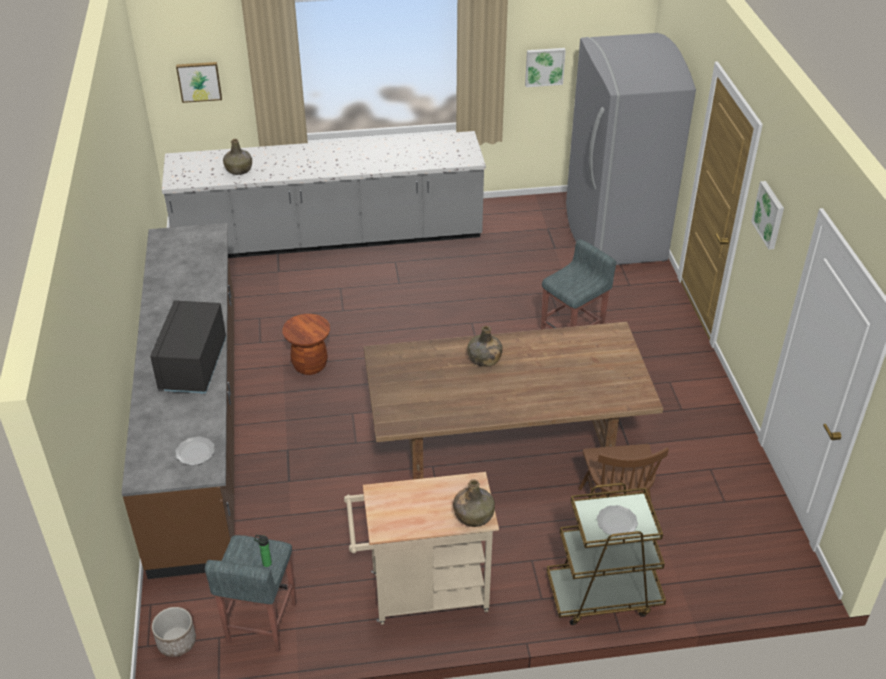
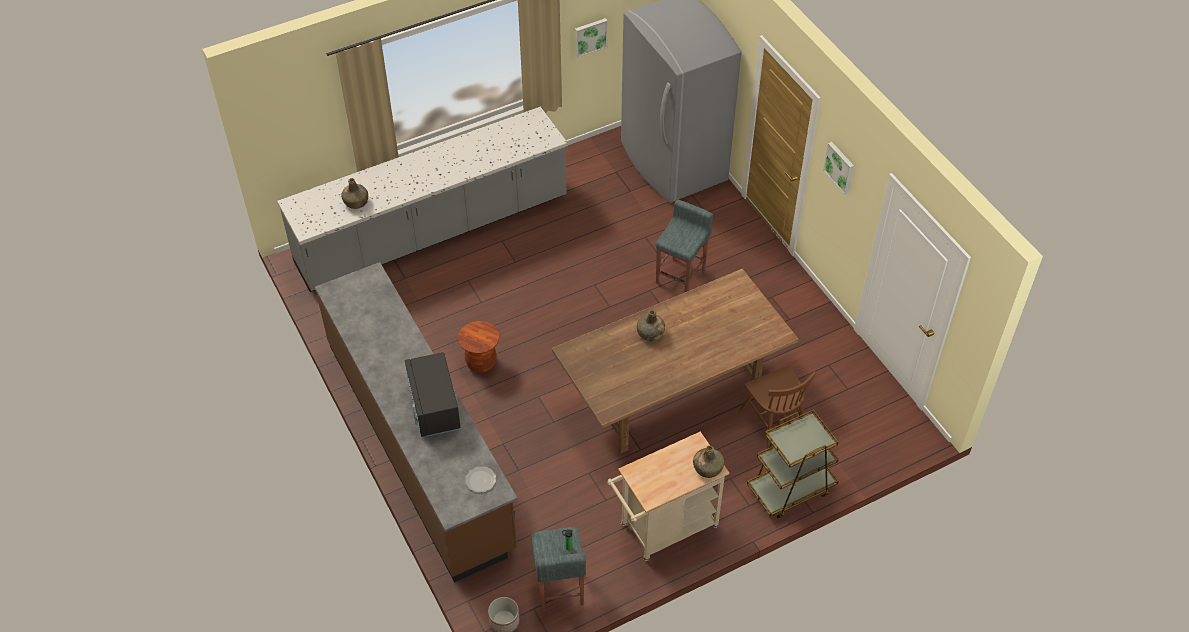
camera: 20 degrees left, 10 degrees up
picture [176,62,222,103] -> none
plate [597,505,638,537] -> none

